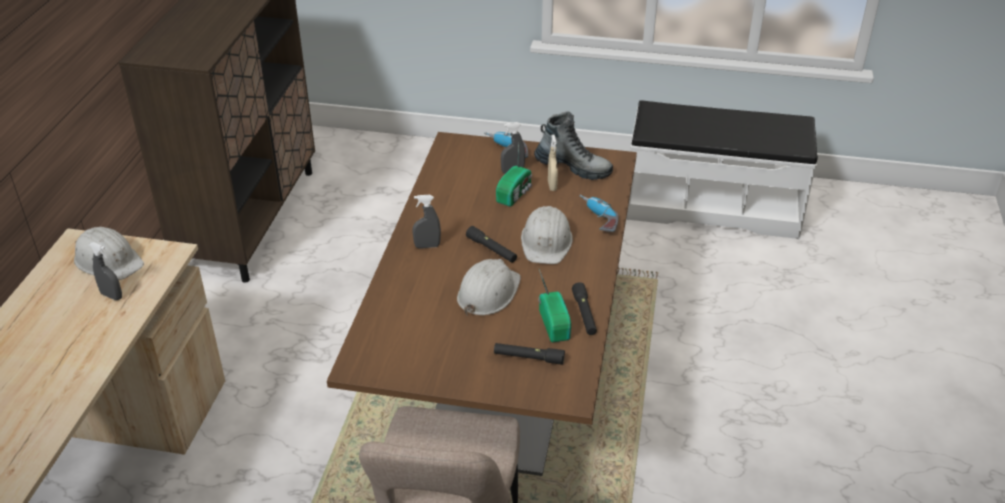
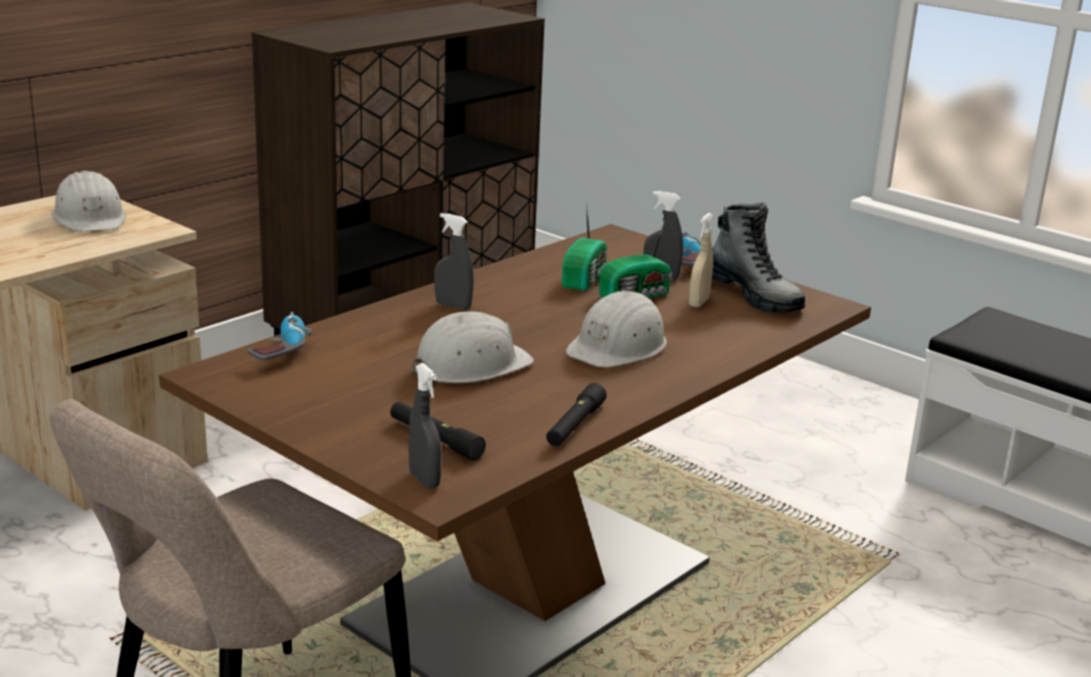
camera: 30 degrees right, 15 degrees down
grey spray bottle [89,242,122,300] -> grey spray bottle moved to [408,363,442,488]
black flashlight [466,226,517,263] -> none
radio [538,269,571,342] -> radio moved to [562,202,608,291]
power drill [579,194,619,232] -> power drill moved to [247,312,312,360]

